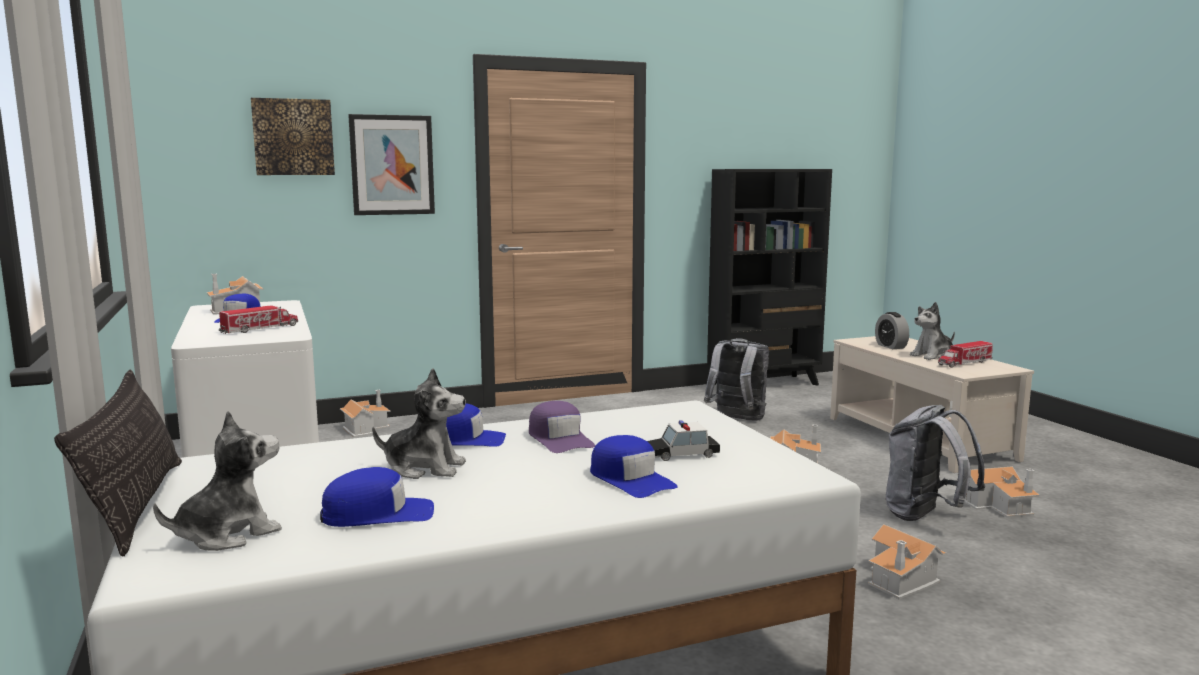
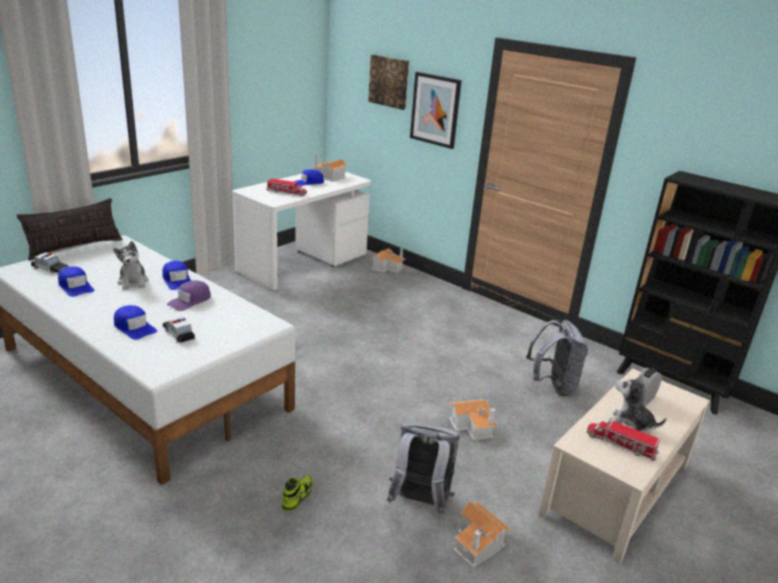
camera: 60 degrees right, 15 degrees up
plush toy [153,411,282,551] -> toy car [31,252,68,273]
blue cap [590,435,678,498] -> blue cap turned 75 degrees counterclockwise [114,305,157,340]
toy house [868,524,947,599] -> shoe [282,475,313,512]

